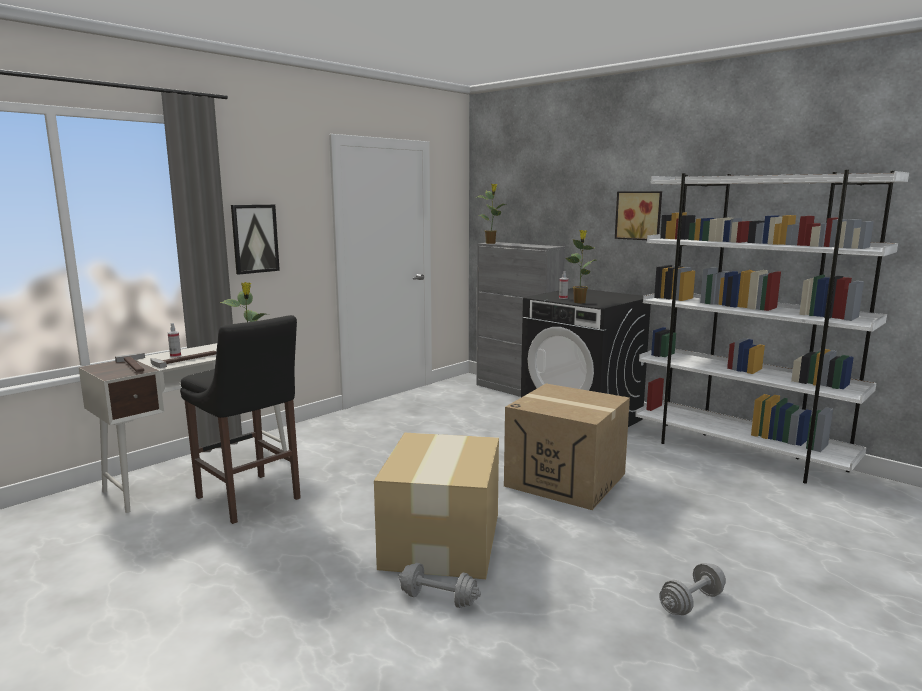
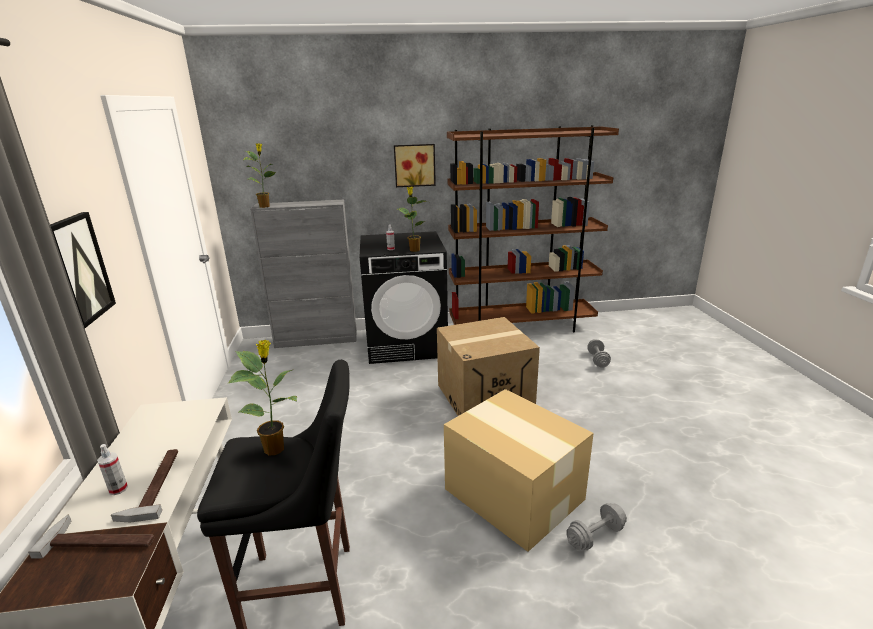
camera: 50 degrees left, 10 degrees up
white bookcase [635,170,909,484] -> brown bookcase [447,125,619,333]
grey dumbbell [660,563,726,615] -> grey dumbbell moved to [587,339,611,368]

